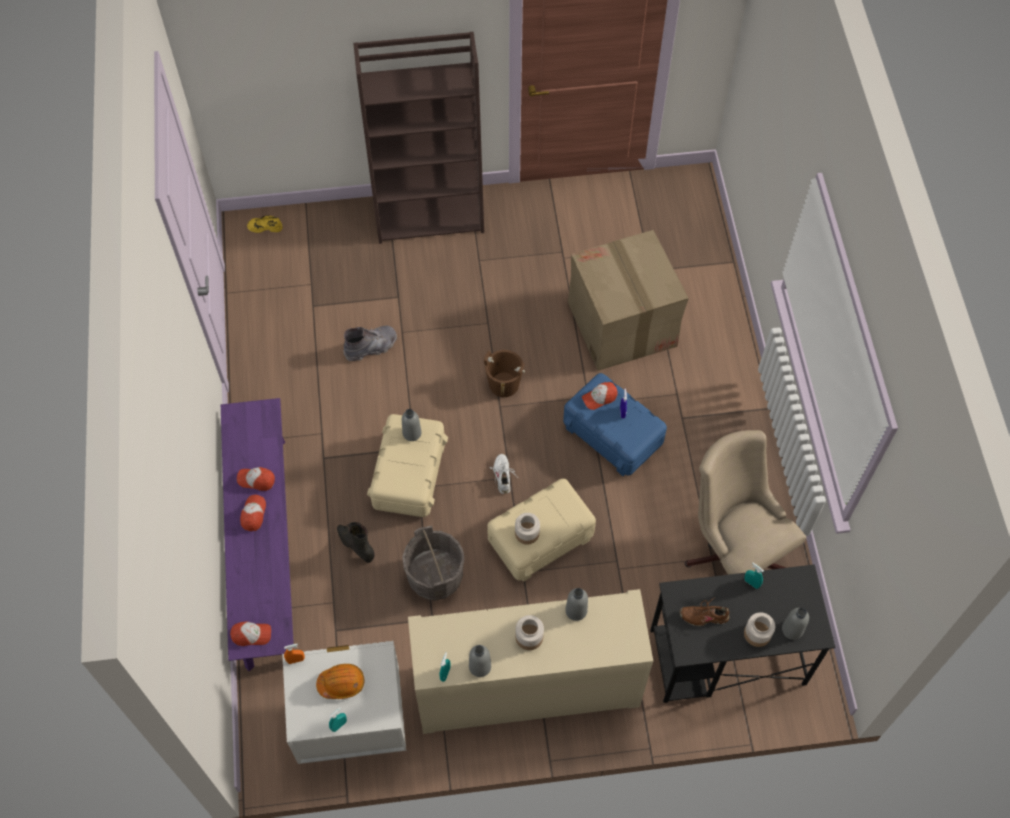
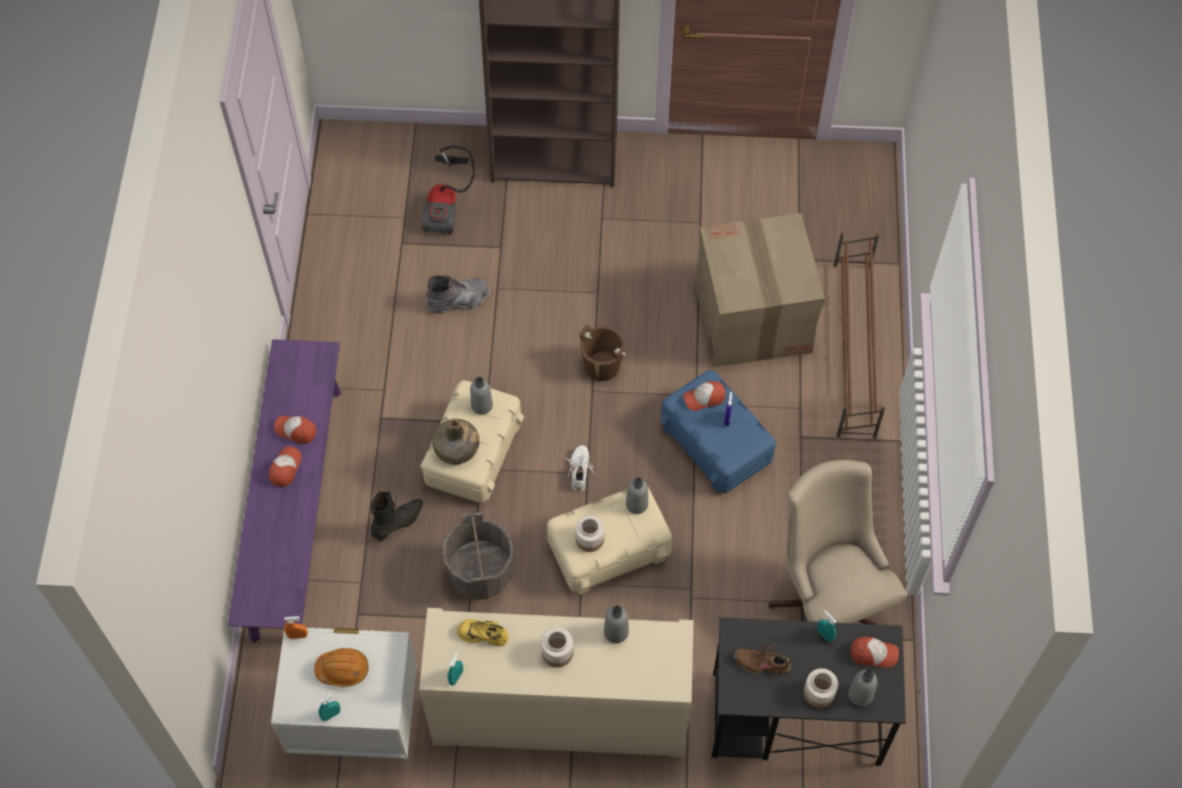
camera: 10 degrees right, 0 degrees up
cap [230,621,271,646] -> cap moved to [851,637,899,668]
yellow shoe [247,215,283,233] -> yellow shoe moved to [457,619,508,646]
black boot [337,522,374,563] -> black boot turned 75 degrees clockwise [370,490,423,541]
grey bottle [469,645,491,677] -> grey bottle moved to [626,477,648,514]
none -> vacuum cleaner [421,145,475,235]
none -> green bottle [432,418,480,465]
none -> brown shoe rack [833,232,885,439]

